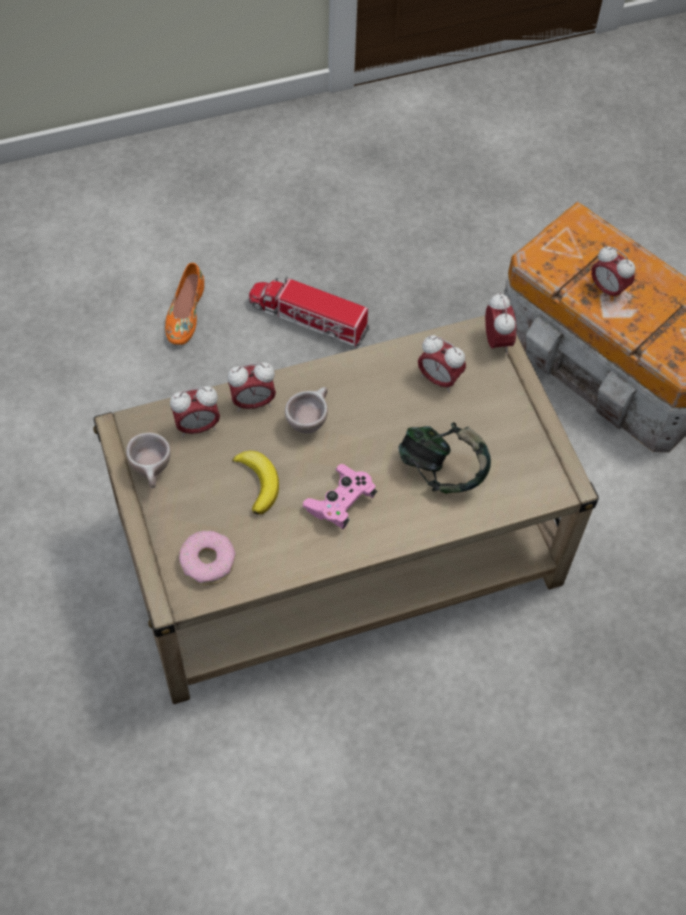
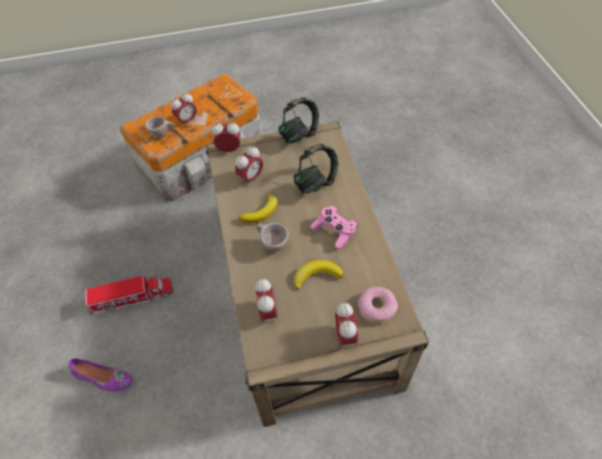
camera: 80 degrees left, 5 degrees down
beige cup [126,433,171,488] -> beige cup moved to [145,116,175,138]
orange shoe [165,263,204,345] -> purple shoe [68,359,132,391]
alarm clock [228,362,276,412] -> alarm clock moved to [335,303,358,347]
toy truck [249,276,370,347] -> toy truck turned 135 degrees counterclockwise [85,275,173,315]
none -> banana [239,194,278,223]
none -> headphones [278,97,319,143]

